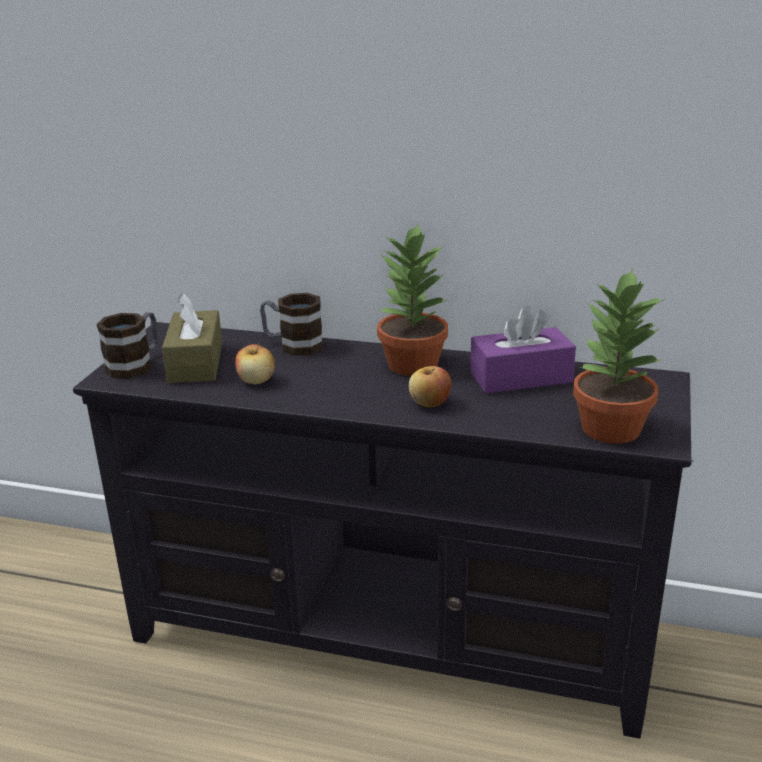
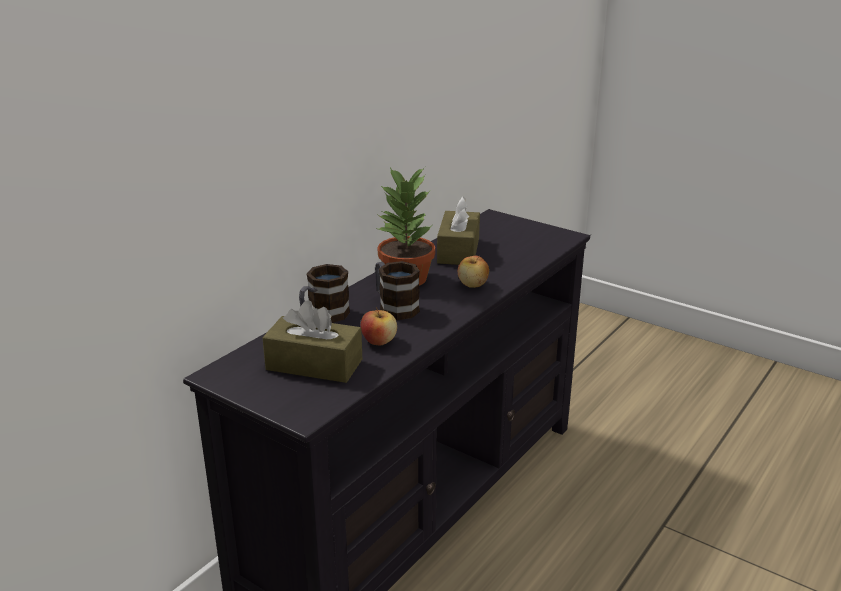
camera: 70 degrees left, 0 degrees up
mug [96,312,158,379] -> mug moved to [375,261,420,320]
purple tissue box [470,306,576,394] -> brown tissue box [437,197,480,265]
potted plant [573,268,665,444] -> none

